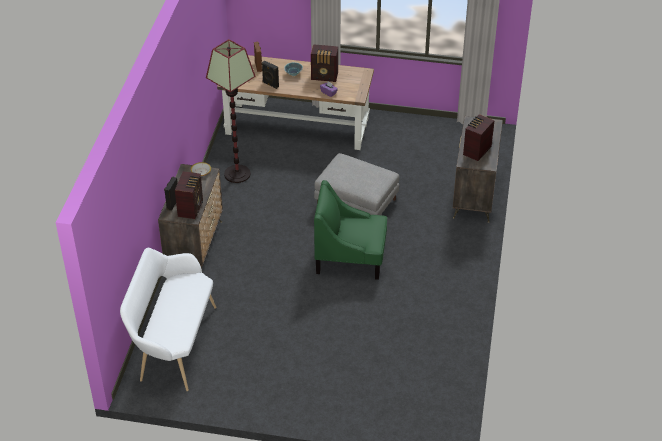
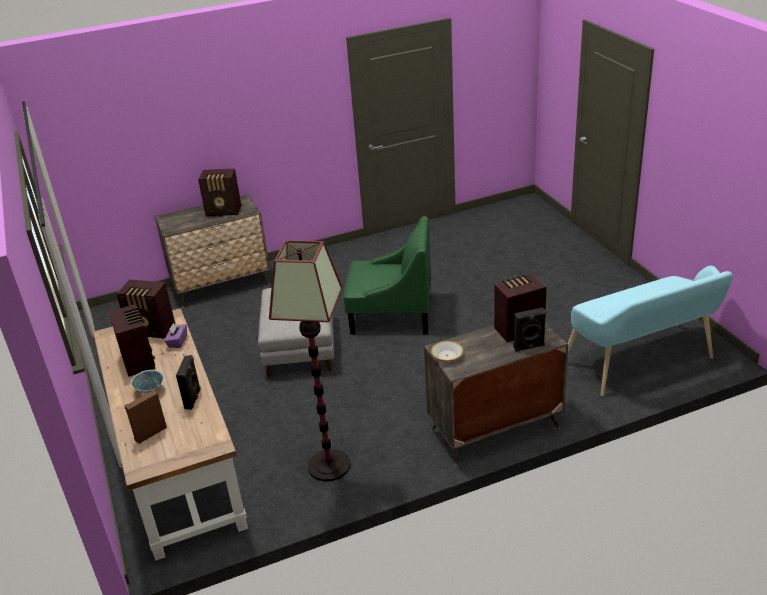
camera: 120 degrees left, 10 degrees down
white bench [120,248,216,391] -> turquoise bench [568,266,733,396]
green armchair [314,180,387,280] -> green armchair turned 60 degrees counterclockwise [344,216,431,334]
none -> radio [116,280,175,339]

